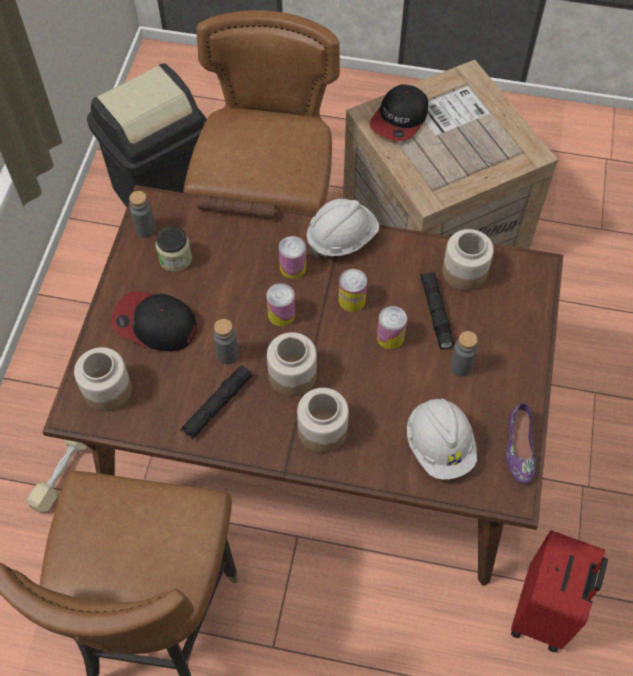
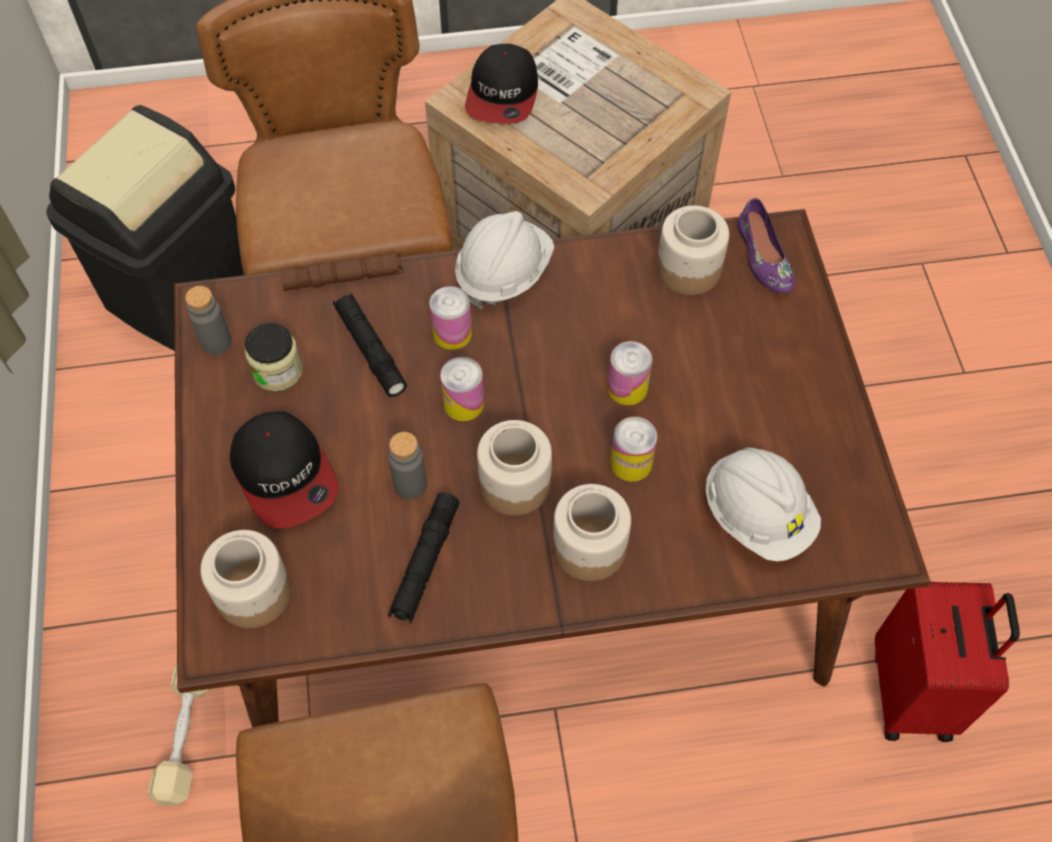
camera: 20 degrees left, 0 degrees up
cap [111,291,197,351] -> cap turned 120 degrees counterclockwise [230,411,338,528]
can [339,269,367,312] -> can moved to [610,417,657,481]
black flashlight [420,271,454,350] -> black flashlight moved to [333,293,407,397]
grey bottle [450,331,478,376] -> none
purple shoe [506,403,536,484] -> purple shoe moved to [737,198,795,294]

